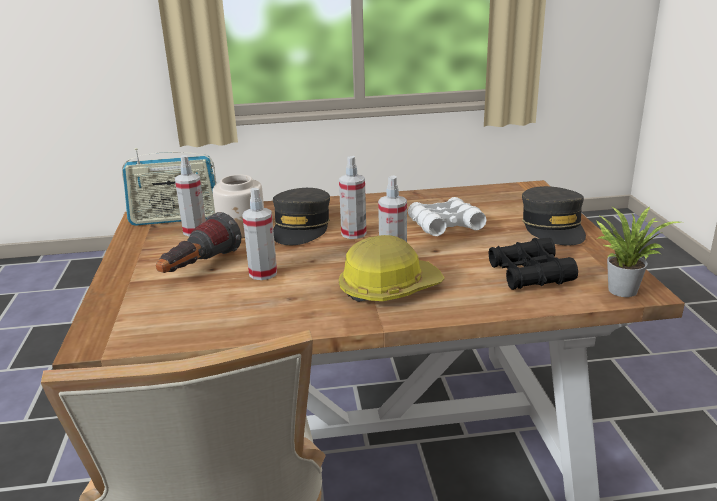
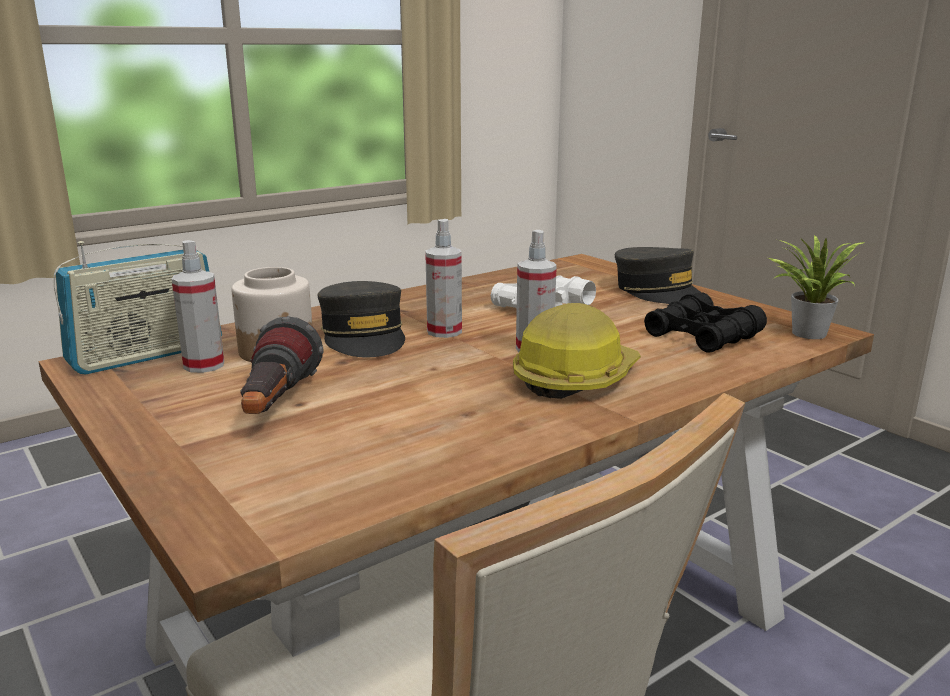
camera: 30 degrees left, 5 degrees down
spray bottle [242,188,277,280] -> none

